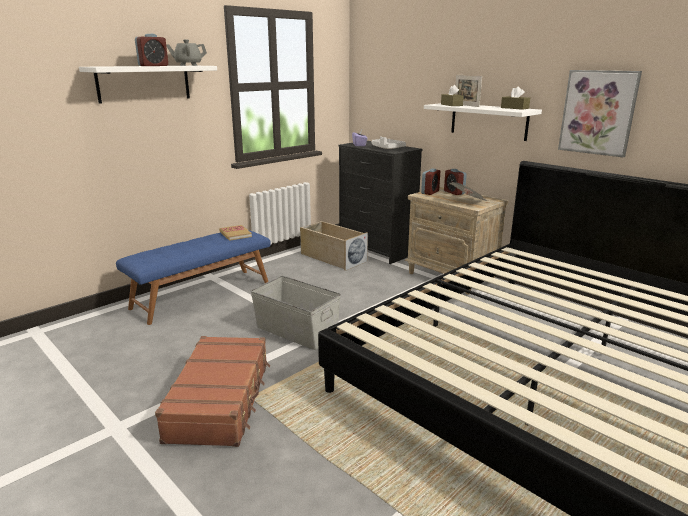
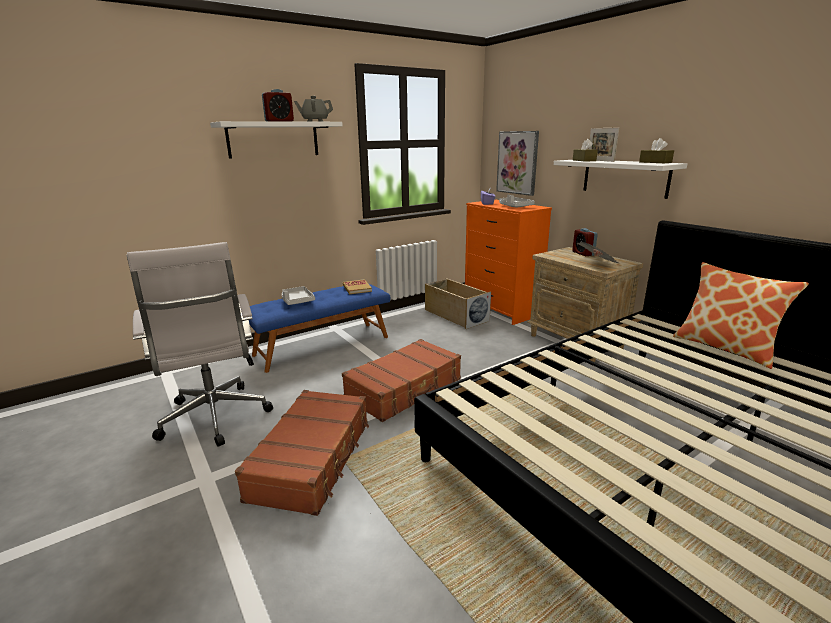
camera: 10 degrees right, 0 degrees up
grey storage box [251,276,341,350] -> brown suitcase [342,339,461,422]
black dresser [338,141,423,264] -> orange dresser [465,200,552,325]
alarm clock [421,169,440,195] -> none
picture [558,70,642,157] -> picture moved to [496,131,539,196]
none -> white office chair [126,242,273,447]
none -> grey tray [282,286,315,305]
none -> pillow [673,262,809,369]

